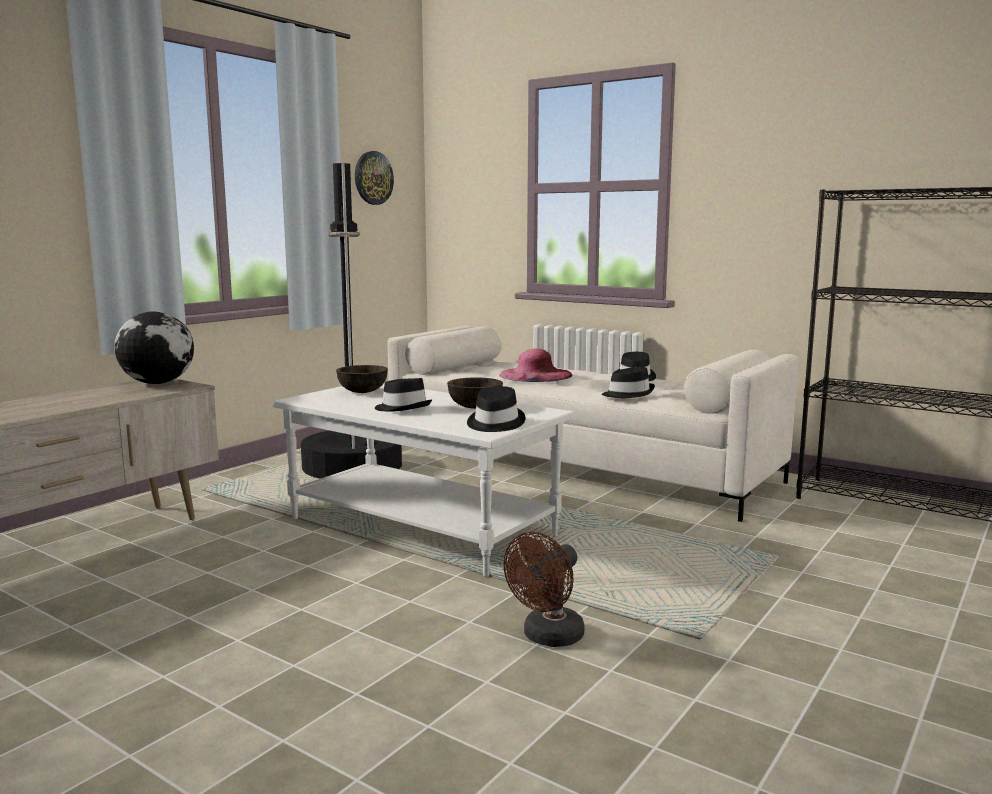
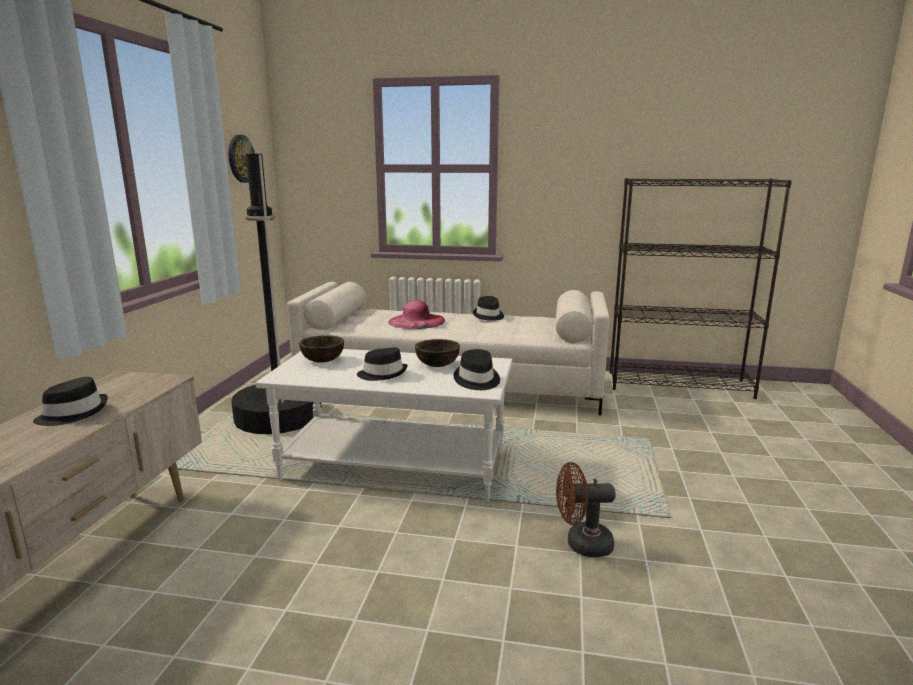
camera: 25 degrees left, 5 degrees up
globe [114,311,194,384] -> none
brown fan [504,532,585,647] -> brown fan turned 75 degrees clockwise [556,462,616,557]
black hat [602,367,655,398] -> black hat moved to [33,377,108,426]

